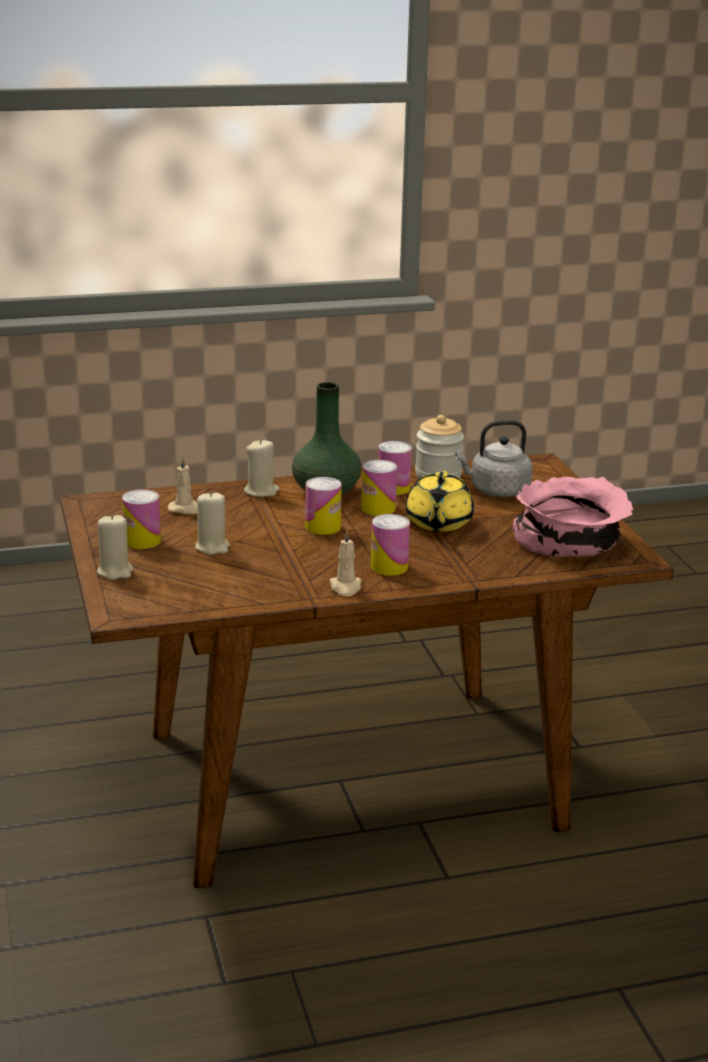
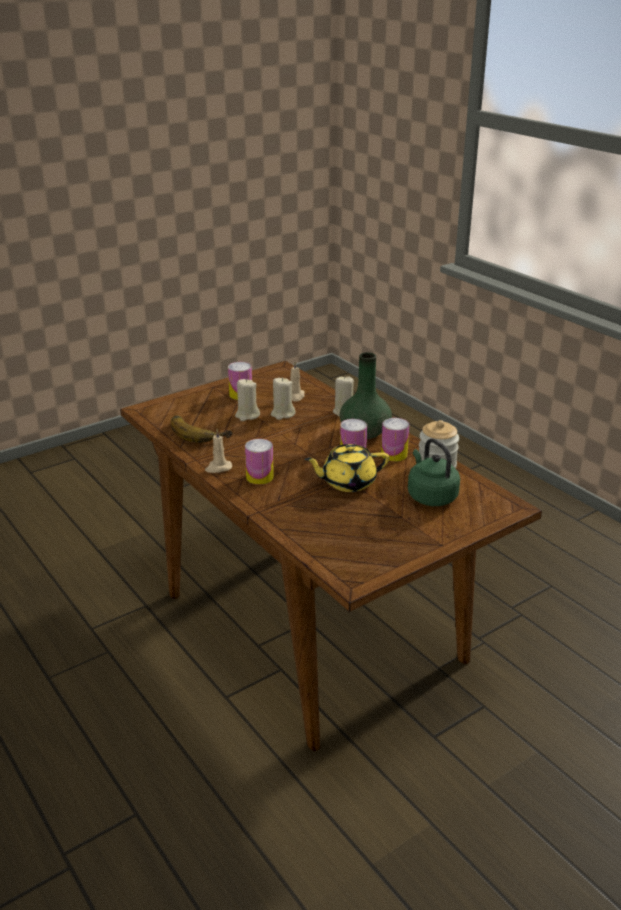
camera: 70 degrees right, 5 degrees up
beige candle [97,514,133,580] -> beige candle moved to [271,378,296,420]
can [305,477,342,535] -> none
grey kettle [455,420,533,497] -> green kettle [408,438,460,506]
pink bowl [513,477,633,557] -> none
none -> banana [171,415,233,443]

